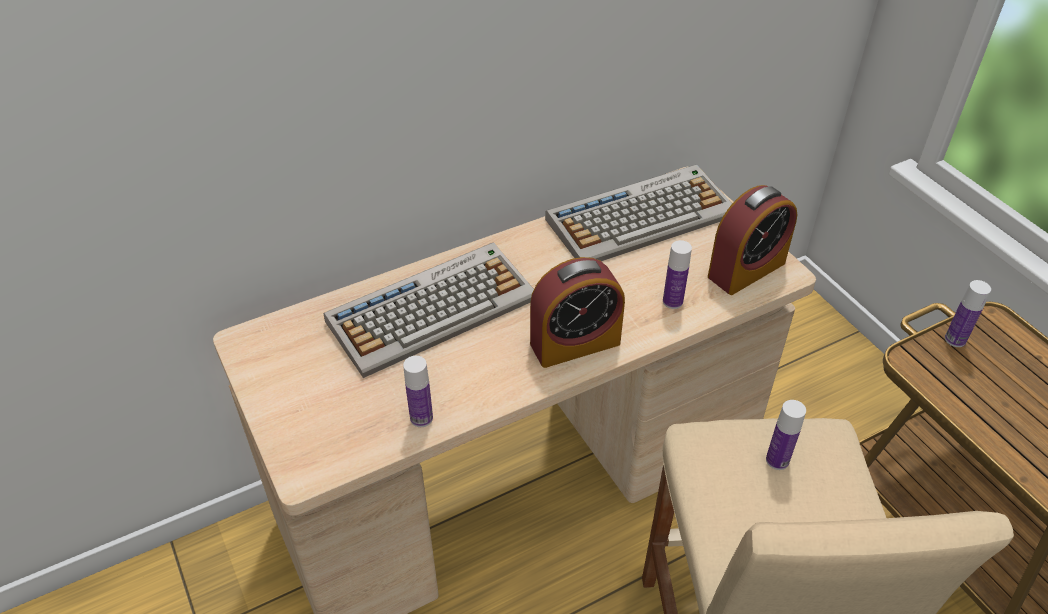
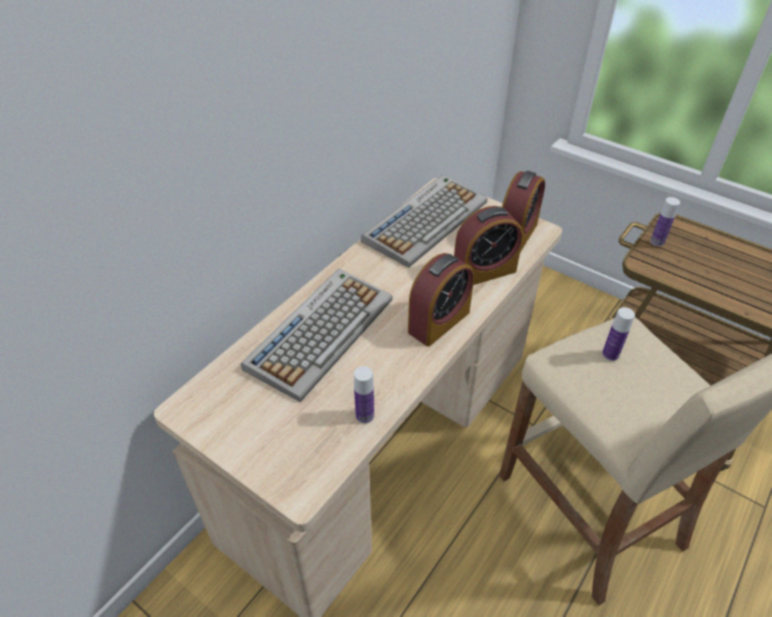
camera: 25 degrees left, 0 degrees up
bottle [663,240,692,309] -> alarm clock [454,206,523,285]

